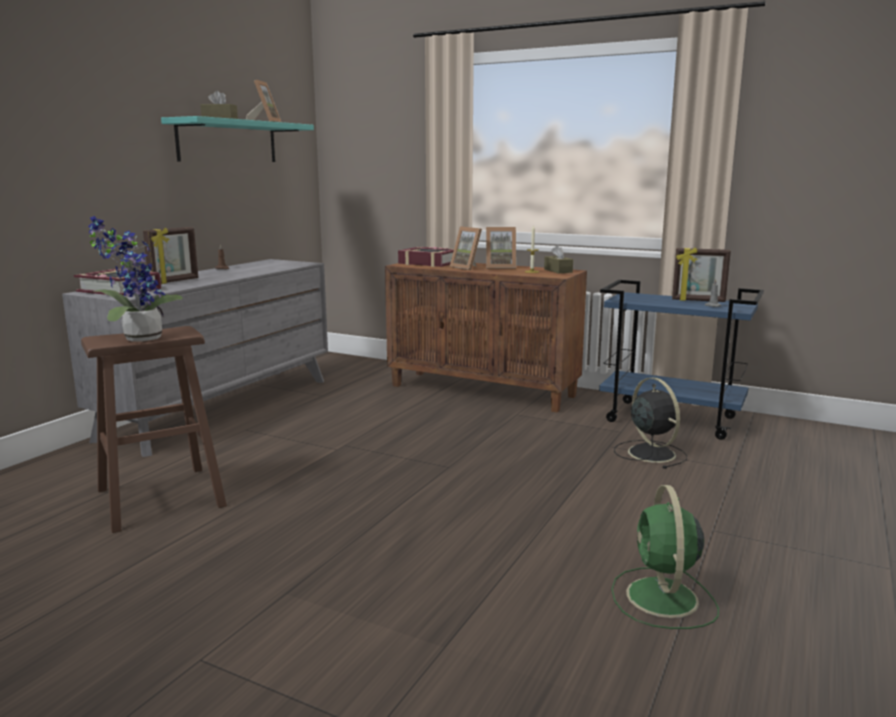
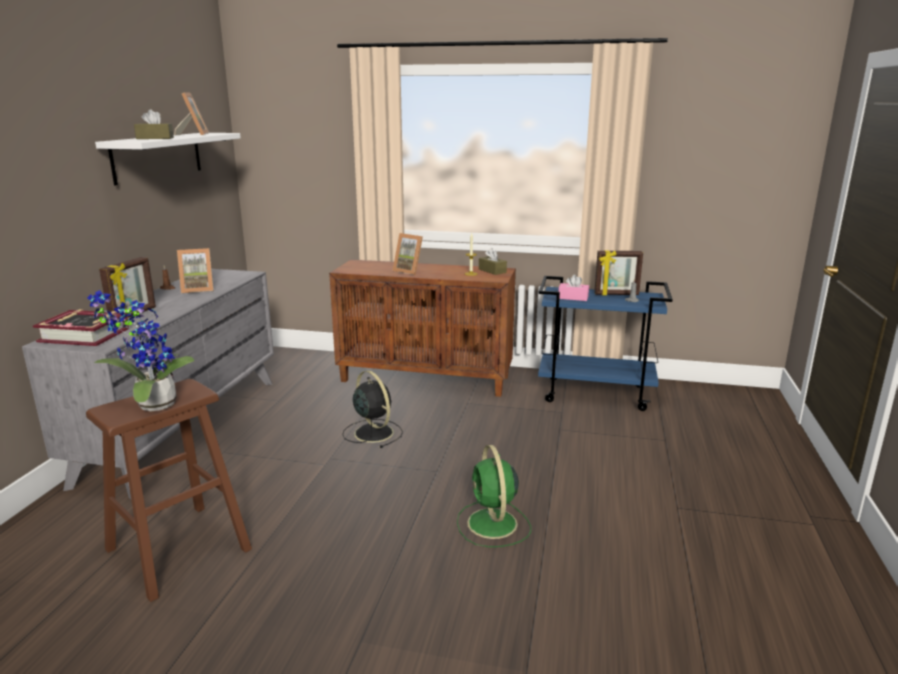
camera: 15 degrees left, 5 degrees up
turquoise shelf [161,116,314,162] -> white shelf [95,133,241,185]
book [398,247,454,267] -> none
picture frame [486,227,516,269] -> picture frame moved to [177,248,214,293]
green fan [612,485,719,629] -> green fan moved to [457,445,531,547]
black fan [614,377,687,469] -> black fan moved to [342,370,403,448]
none -> pink tissue box [558,275,589,301]

